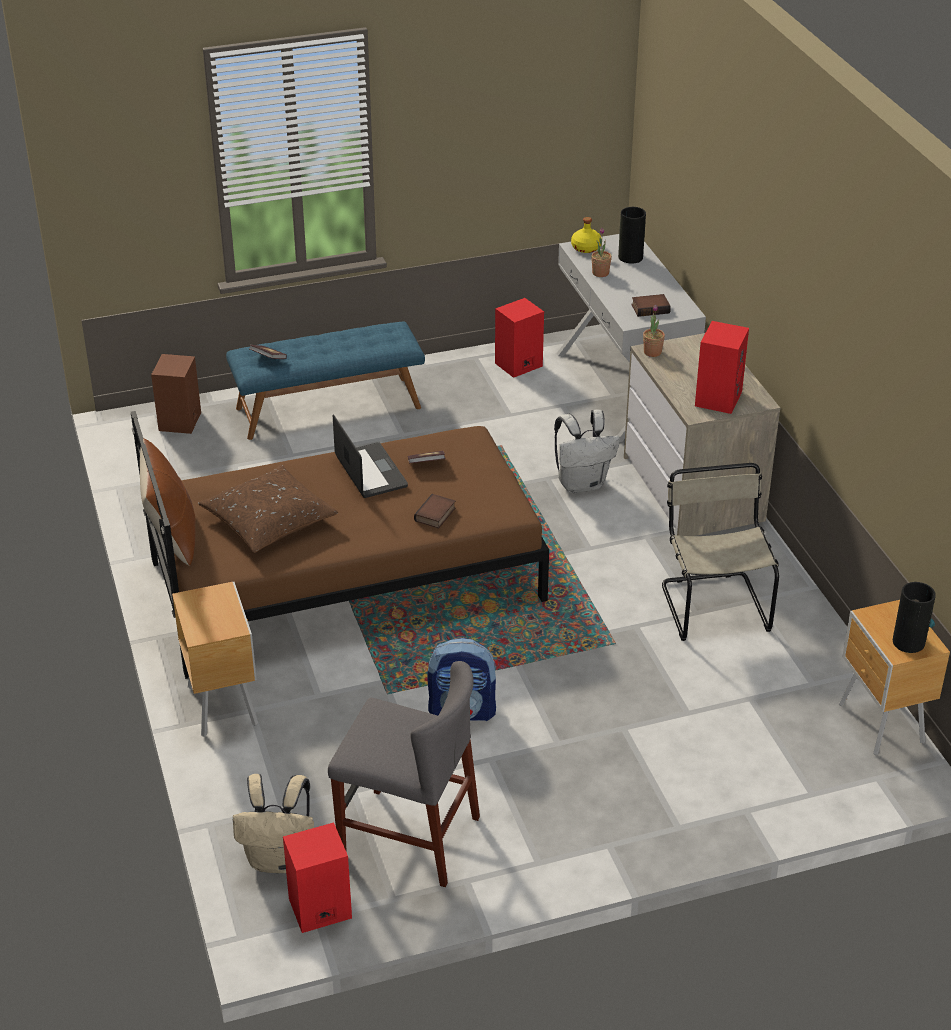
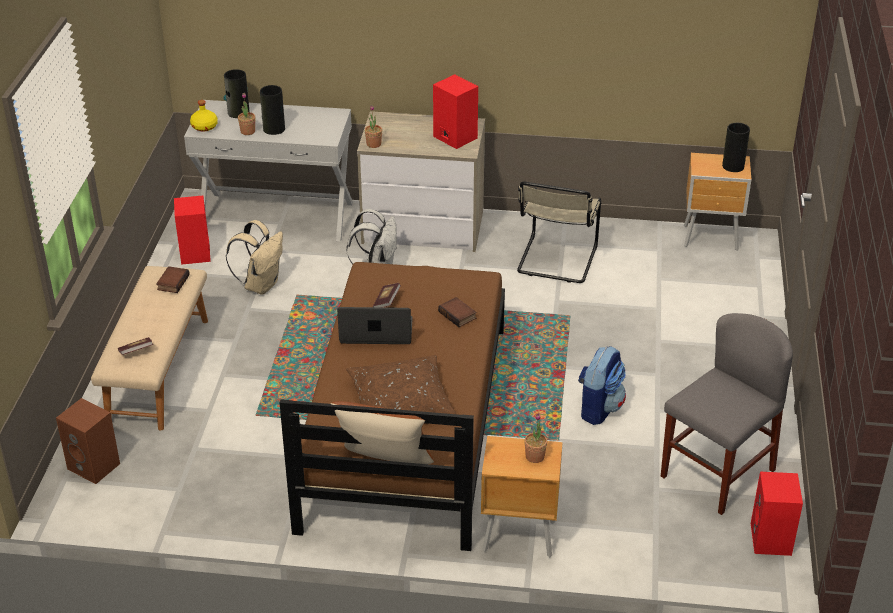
camera: 65 degrees left, 0 degrees up
blue bench [226,321,425,440] -> beige bench [91,266,208,431]
beige backpack [233,774,314,873] -> beige backpack moved to [226,220,283,295]
book [631,294,671,317] -> book moved to [156,266,190,293]
beige chair [662,463,779,641] -> beige chair turned 90 degrees counterclockwise [517,182,601,283]
none -> vase [260,85,285,135]
none -> potted plant [524,413,547,463]

